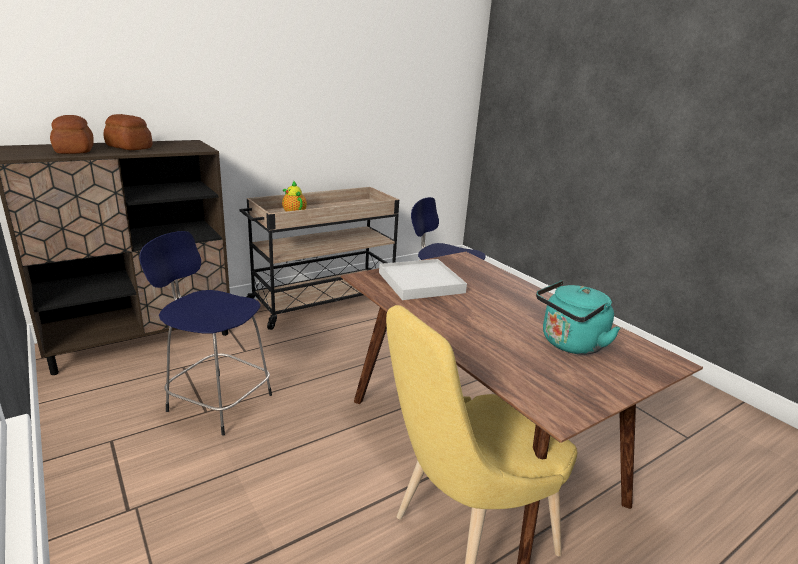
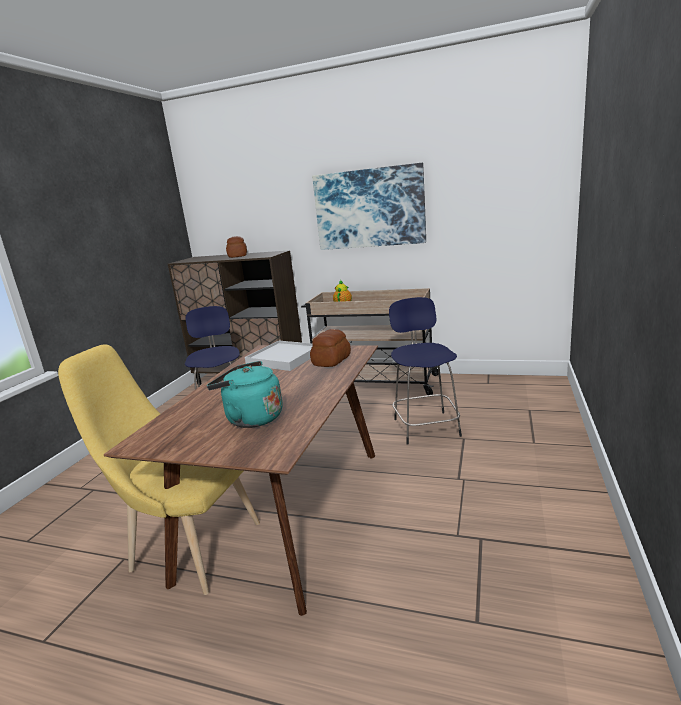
camera: 55 degrees right, 5 degrees down
bread [50,115,94,154] -> bread moved to [310,329,351,367]
none -> picture [312,163,426,250]

